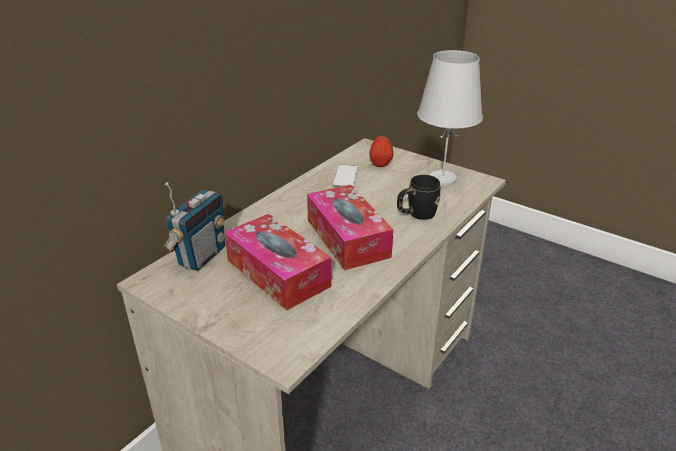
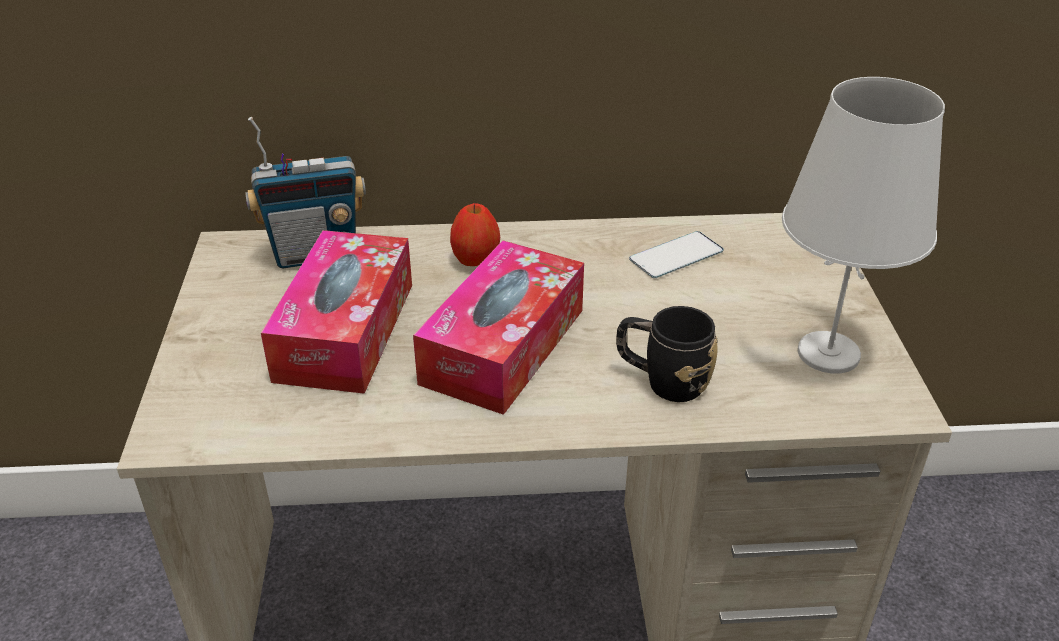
camera: 50 degrees right, 5 degrees up
apple [369,136,393,167] -> apple moved to [450,203,500,266]

